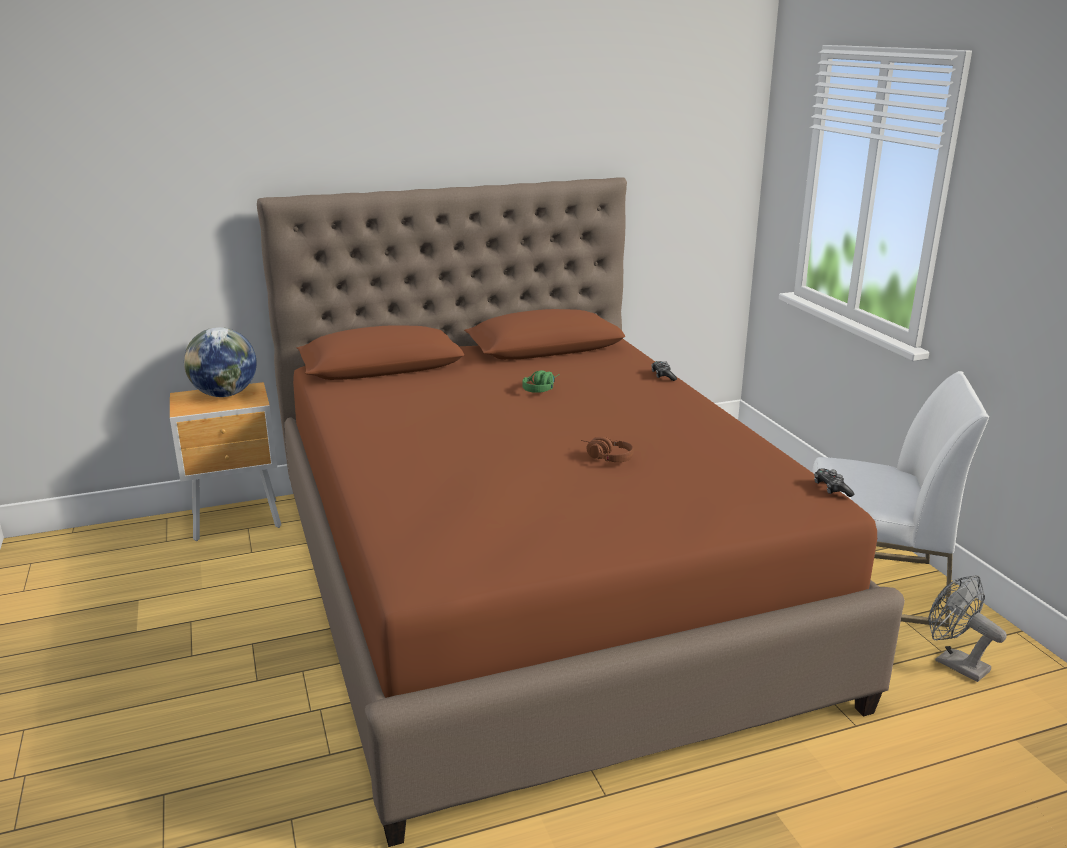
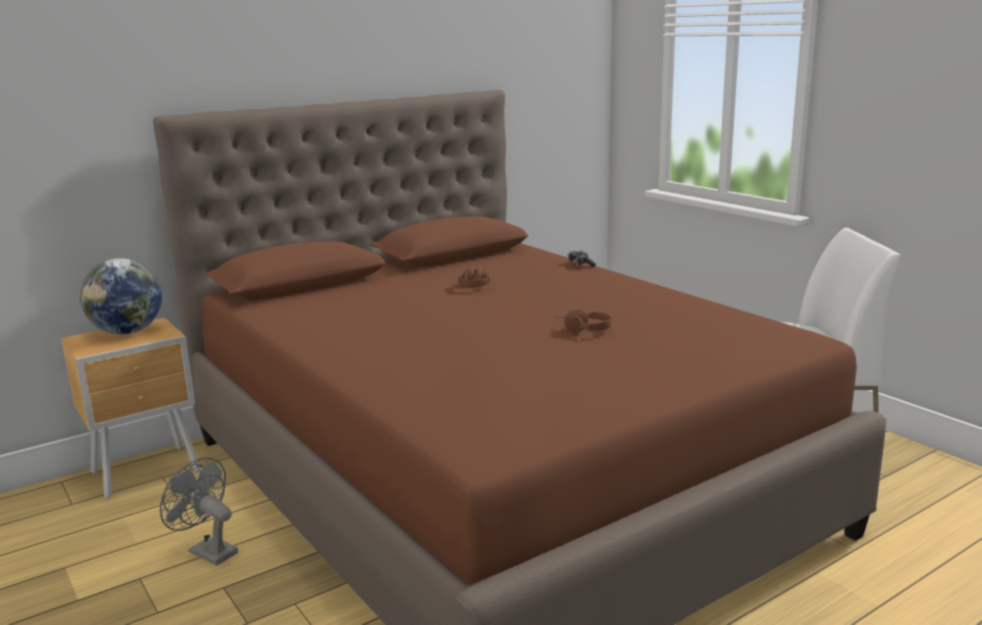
camera: 15 degrees left, 5 degrees down
green headphones [522,370,560,393] -> brown headphones [458,267,490,287]
game controller [814,469,855,497] -> none
grey fan [928,575,1007,682] -> grey fan moved to [160,458,238,565]

